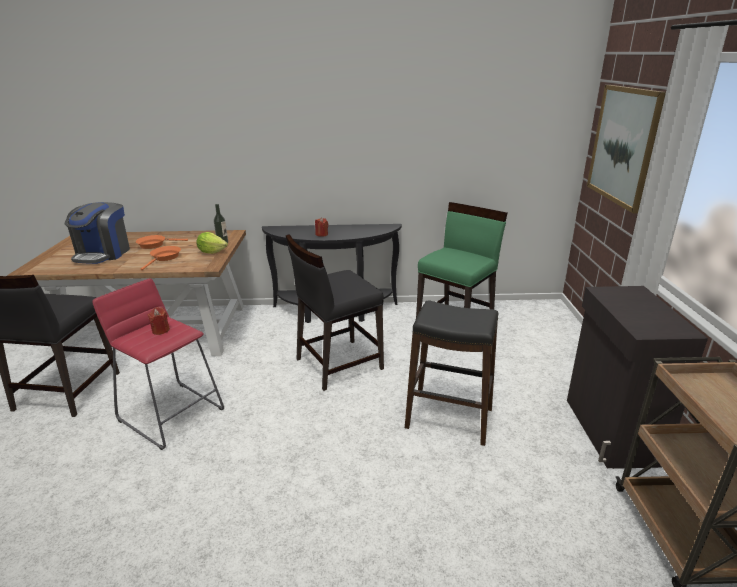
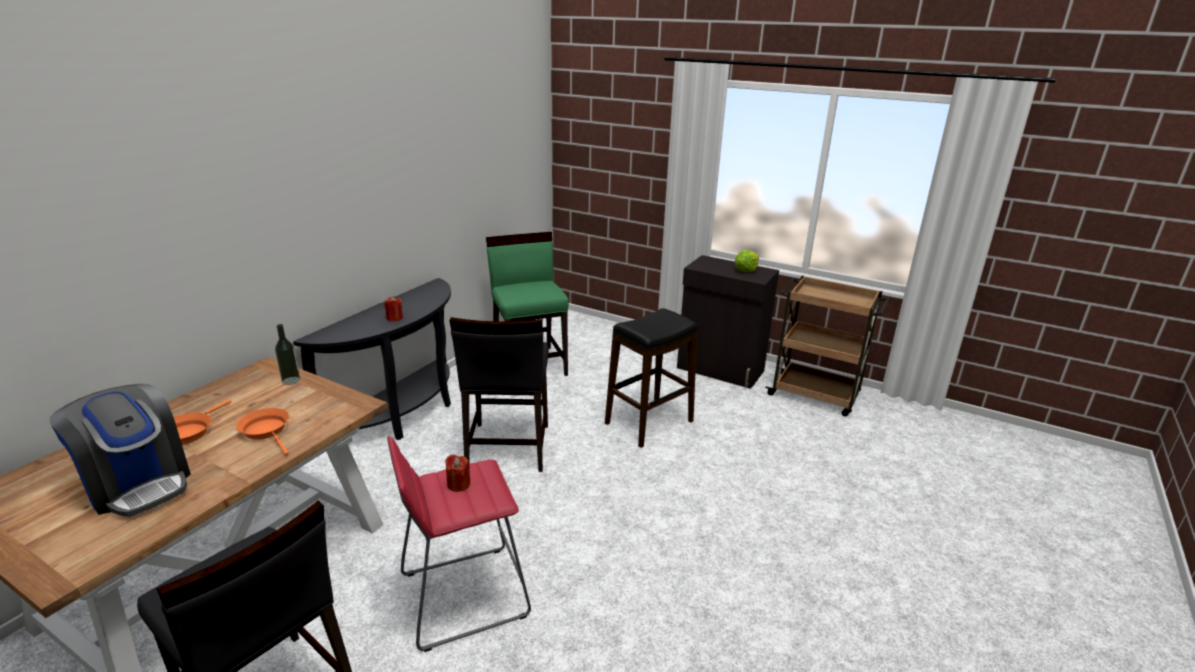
camera: 60 degrees left, 0 degrees up
lettuce [196,232,228,254] -> lettuce moved to [735,250,759,272]
picture [587,85,666,214] -> none

